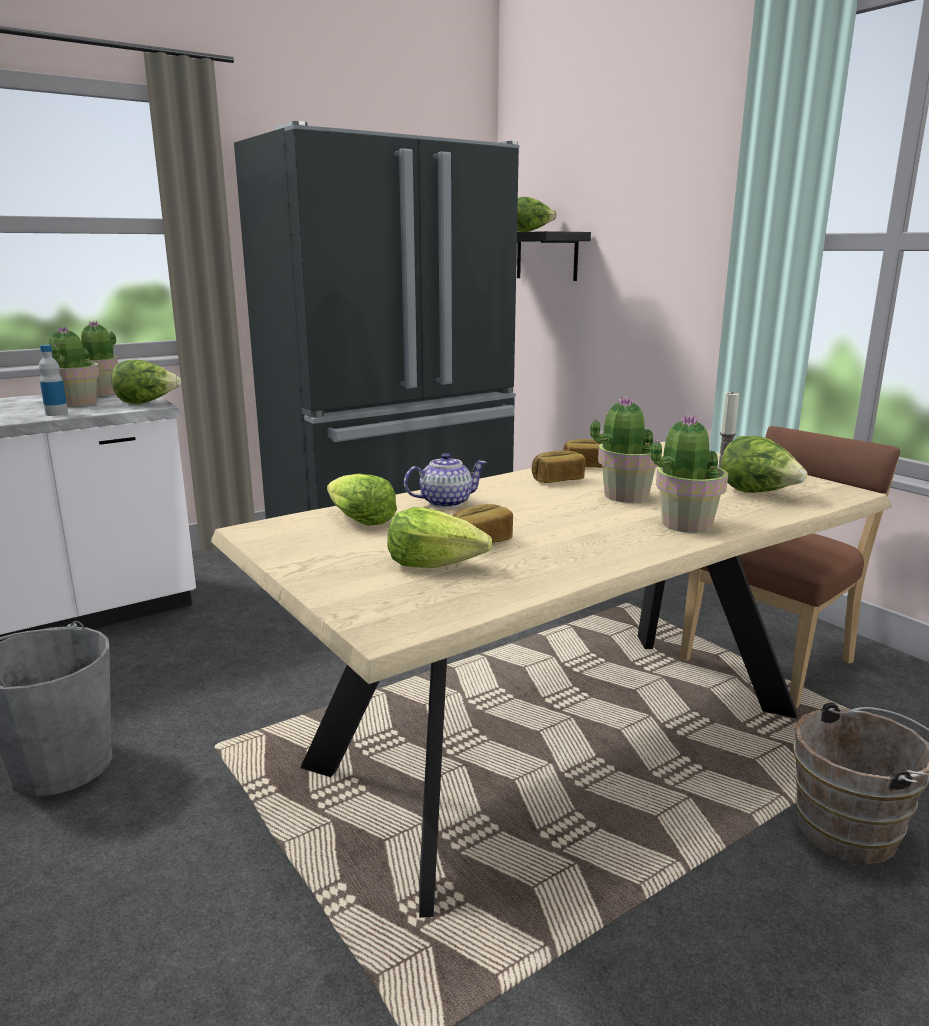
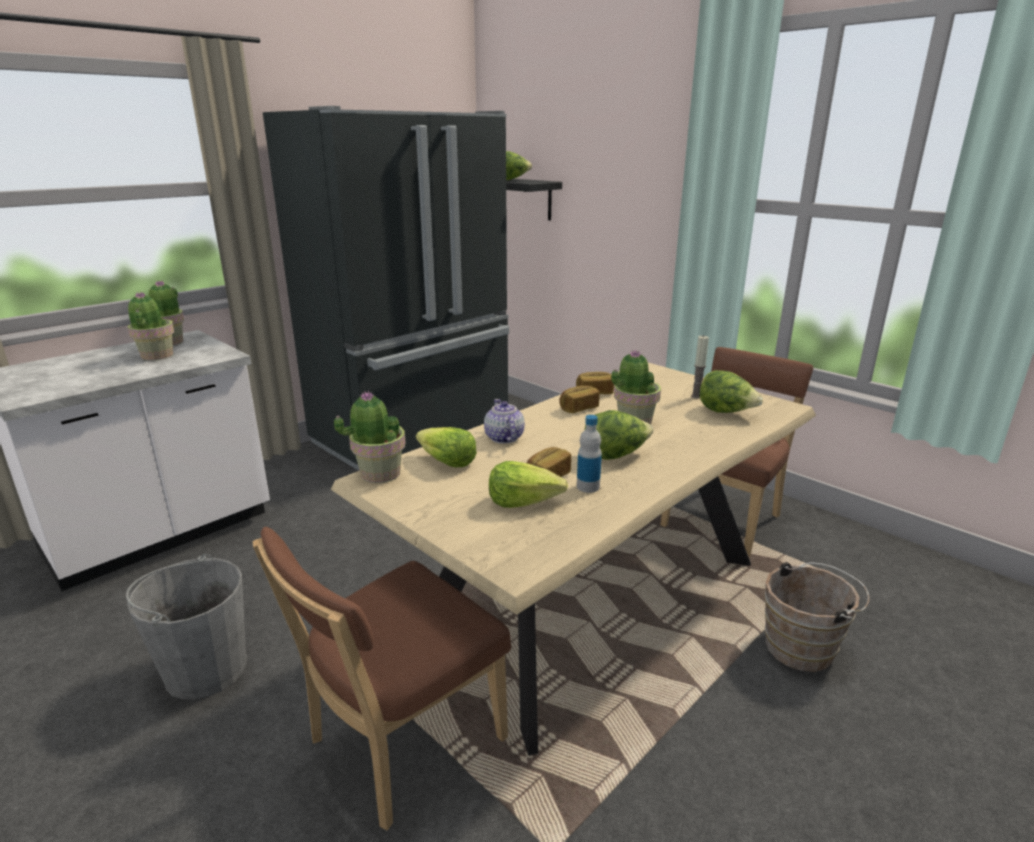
camera: 10 degrees left, 5 degrees up
bottle [39,345,68,416] -> bottle moved to [577,415,602,493]
lettuce [112,360,181,404] -> lettuce moved to [585,410,654,460]
teapot [404,453,487,508] -> teapot turned 75 degrees counterclockwise [484,399,525,444]
potted plant [651,415,728,533] -> potted plant moved to [334,391,405,483]
none -> brown chair [253,527,511,830]

